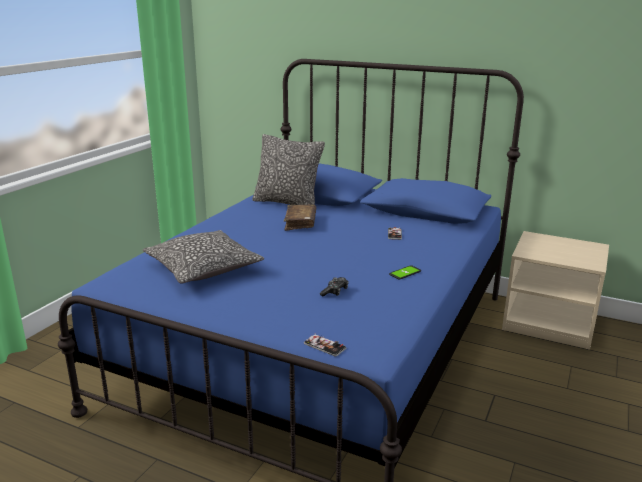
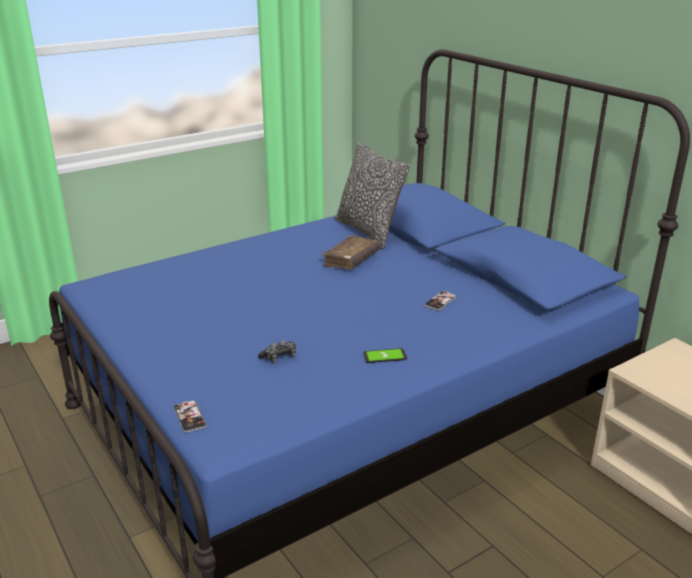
camera: 30 degrees right, 5 degrees up
pillow [143,230,264,284] -> none

